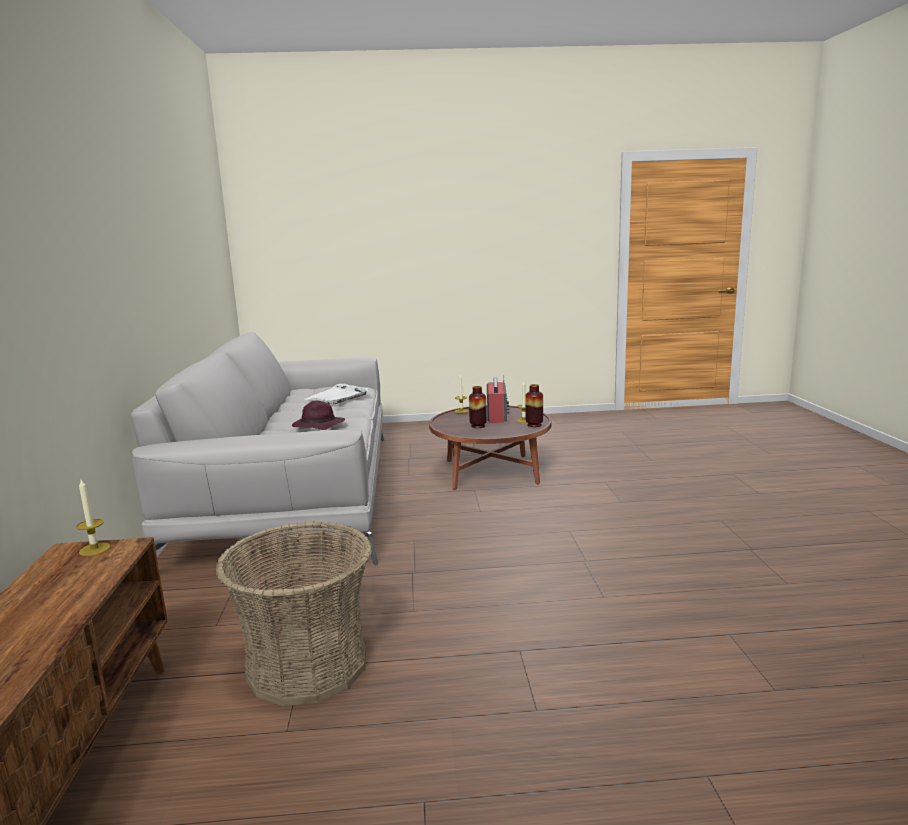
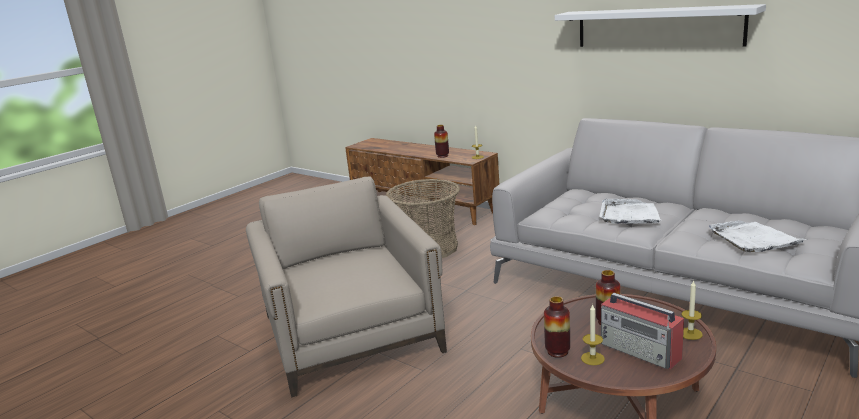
camera: 135 degrees right, 5 degrees up
purple hat [292,401,345,430] -> white tray [599,199,661,224]
none -> beige armchair [246,177,447,398]
none -> vase [434,125,449,158]
none -> white shelf [555,4,766,47]

